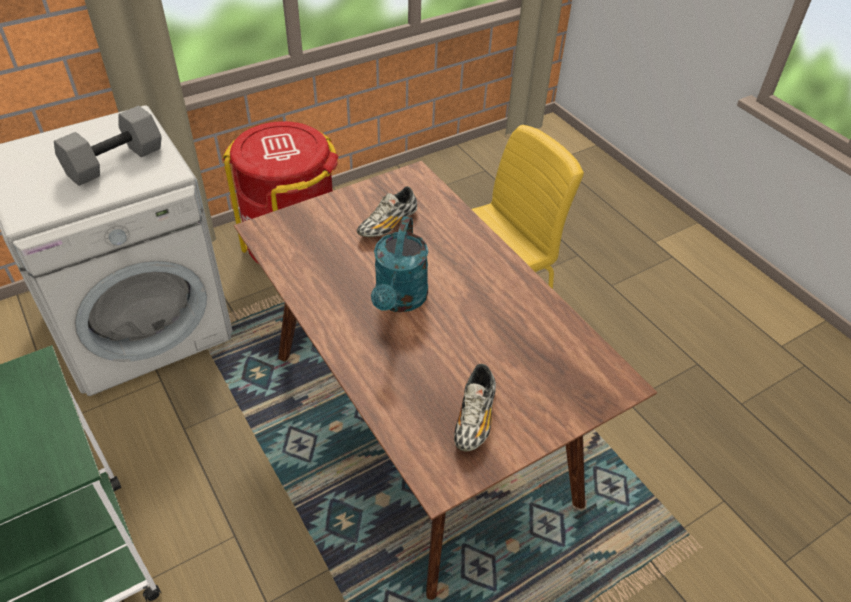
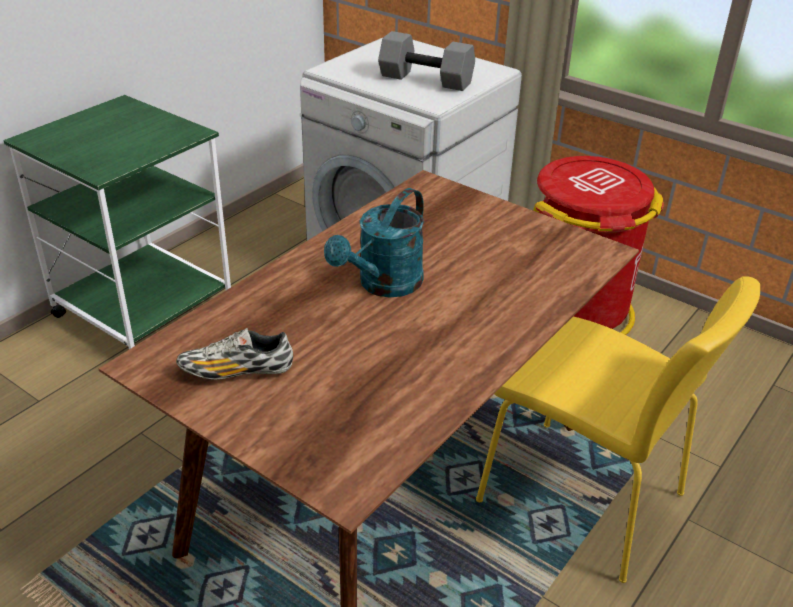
camera: 70 degrees right, 10 degrees down
shoe [357,186,417,237] -> none
turquoise watering can [371,216,429,312] -> turquoise watering can turned 45 degrees counterclockwise [324,188,424,297]

